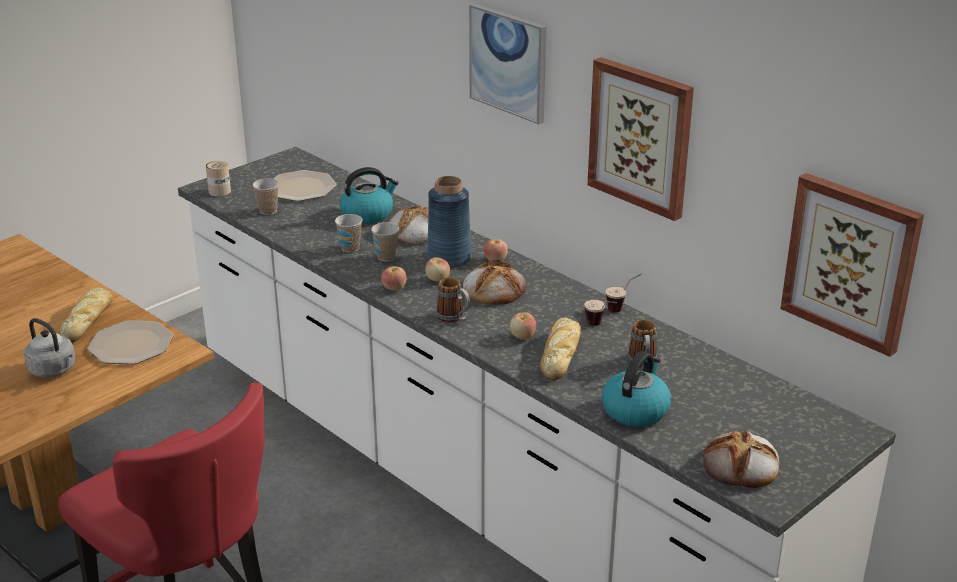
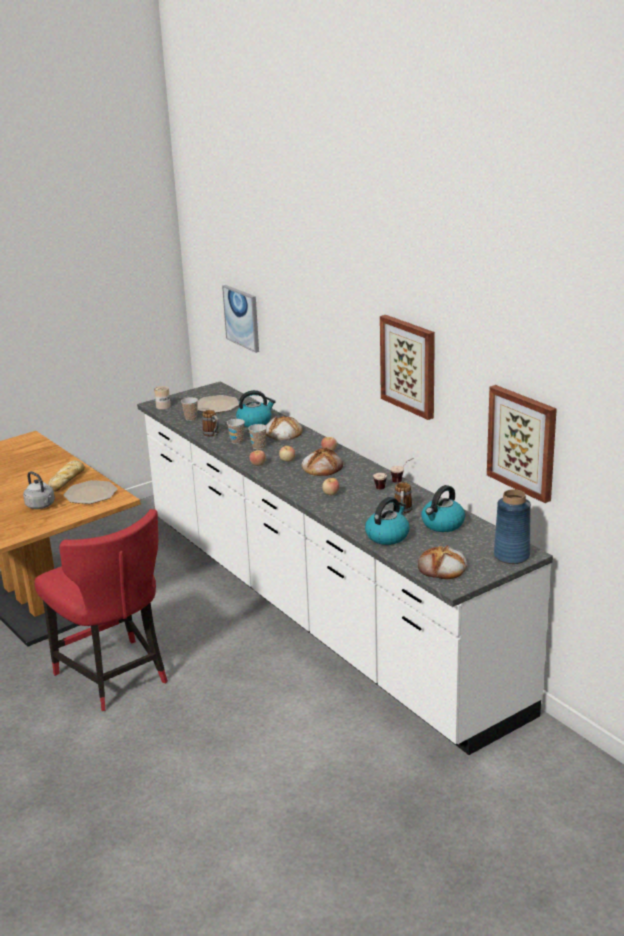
camera: 10 degrees right, 5 degrees down
blue vase [427,176,471,268] -> blue vase moved to [494,489,531,564]
mug [436,277,470,323] -> mug moved to [202,410,219,436]
picture [469,3,546,124] -> picture moved to [222,285,259,353]
bread [540,317,581,380] -> none
none -> kettle [421,485,465,532]

